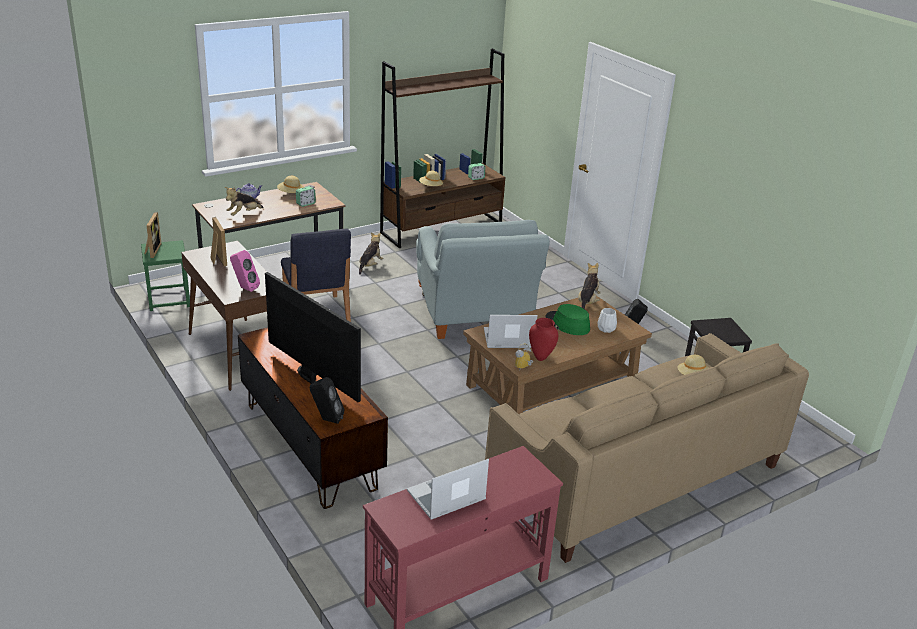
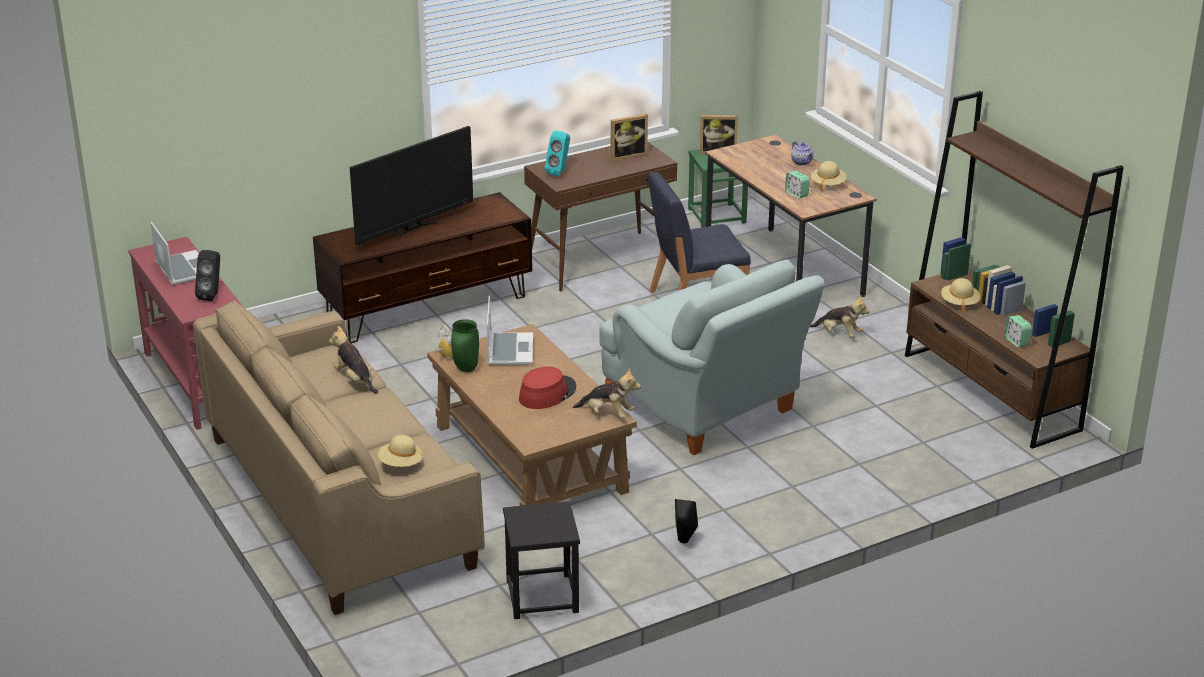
camera: 95 degrees right, 0 degrees up
plush toy [225,187,264,216] -> plush toy moved to [329,326,378,394]
pink speaker [230,250,260,292] -> turquoise speaker [544,130,570,176]
black speaker [310,377,344,424] -> black speaker moved to [195,250,220,301]
grey armchair [416,220,550,339] -> grey armchair turned 120 degrees counterclockwise [599,260,825,455]
red vase [529,318,558,361] -> green vase [451,319,479,372]
green hat [545,304,590,335] -> red hat [519,367,576,409]
white vase [597,308,617,333] -> none

